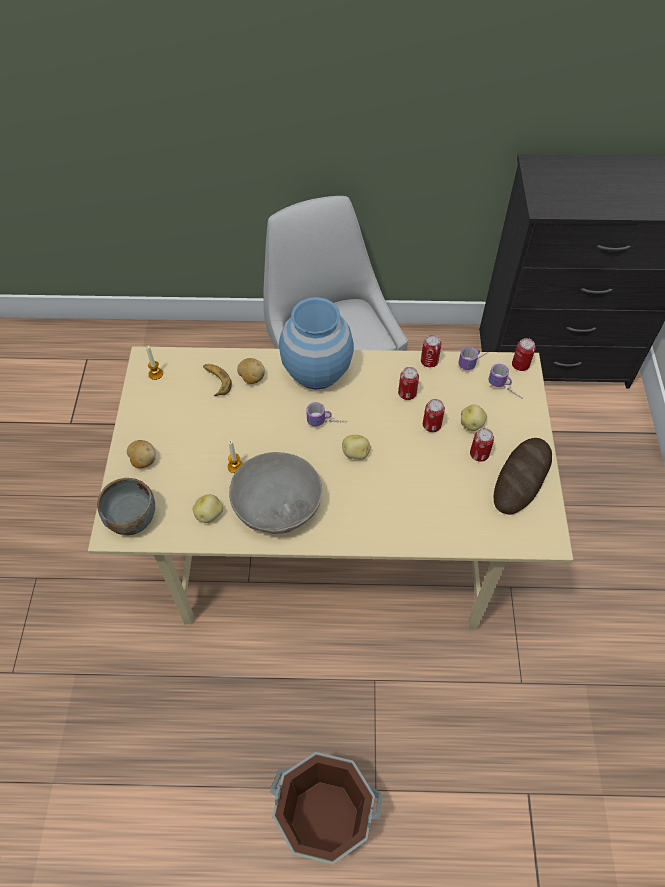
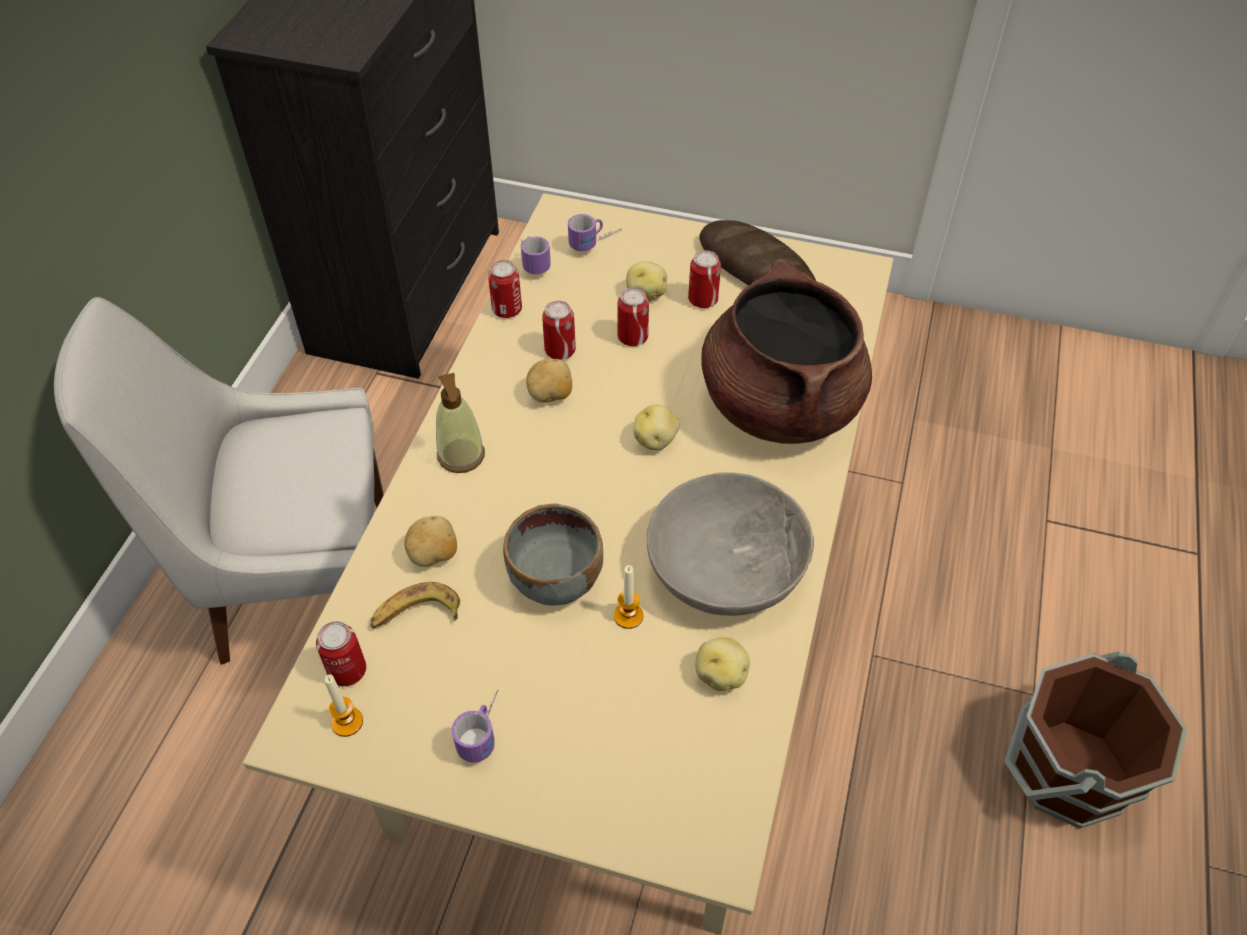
camera: 75 degrees left, 5 degrees down
grey bowl [97,478,155,535] -> grey bowl moved to [503,503,603,605]
potato [127,440,156,468] -> potato moved to [526,359,572,403]
blue vase [279,297,354,390] -> soap dispenser [436,373,485,473]
mug [306,402,346,426] -> mug moved to [452,689,498,762]
can [512,338,535,371] -> can moved to [316,621,366,686]
none -> brown cooking pot [701,258,872,444]

